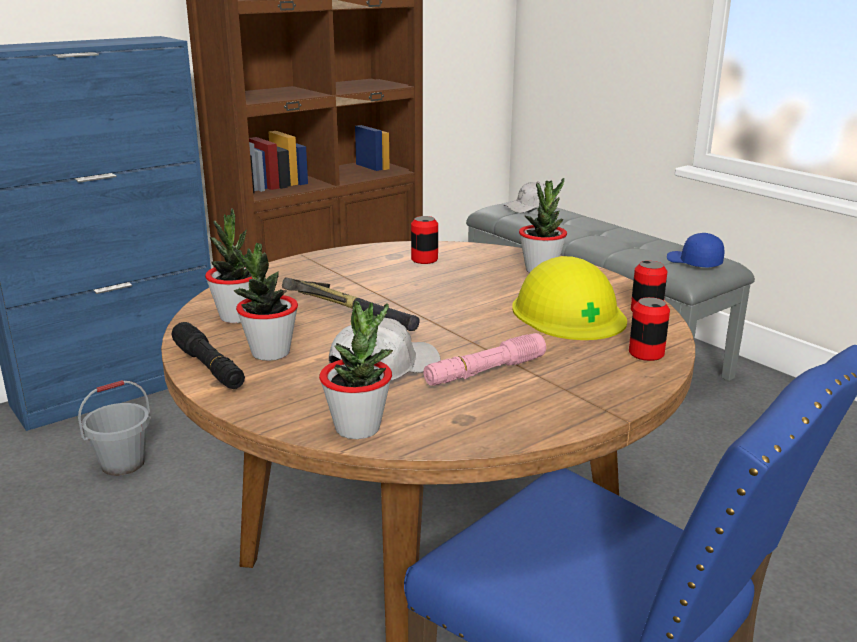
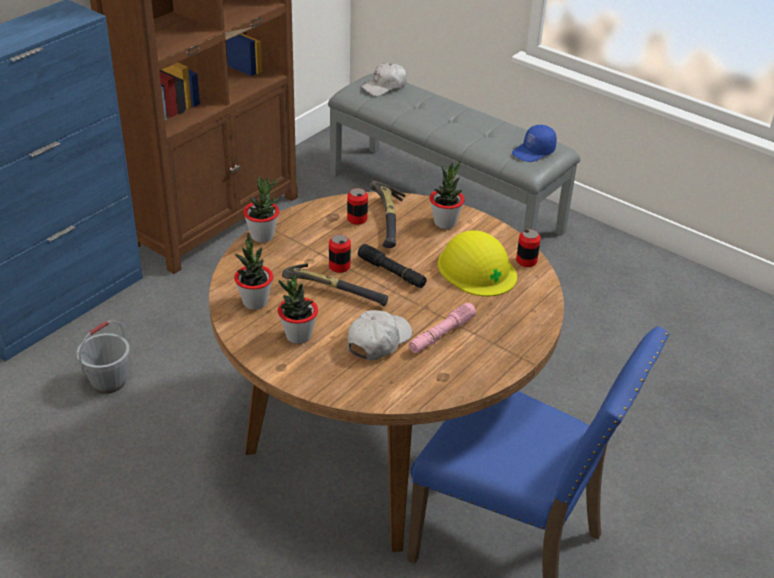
camera: 15 degrees left, 15 degrees up
black flashlight [172,322,245,389] -> black flashlight moved to [358,244,427,288]
potted plant [319,301,393,439] -> potted plant moved to [243,176,279,243]
can [629,297,670,361] -> can moved to [329,234,351,273]
blue cap [667,233,724,268] -> blue cap turned 75 degrees counterclockwise [512,125,557,162]
none -> hammer [370,180,405,248]

